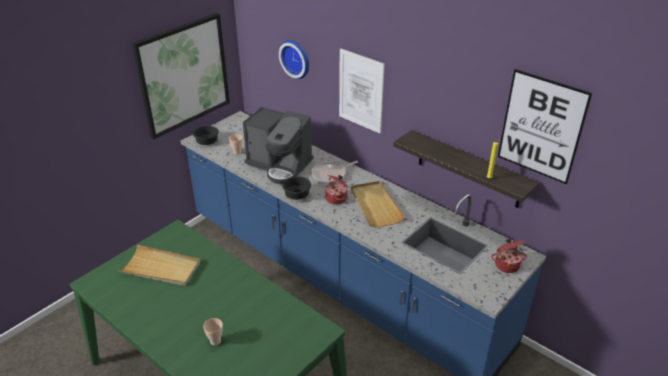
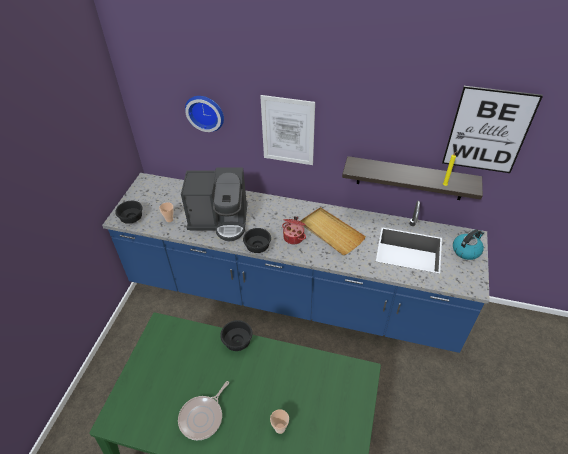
camera: 25 degrees left, 10 degrees up
beige tray [118,245,200,286] -> none
picture [132,13,230,139] -> none
frying pan [312,161,358,184] -> frying pan moved to [178,381,229,440]
cooking pot [491,239,527,273] -> kettle [453,229,484,260]
none -> black bowl [220,320,253,351]

